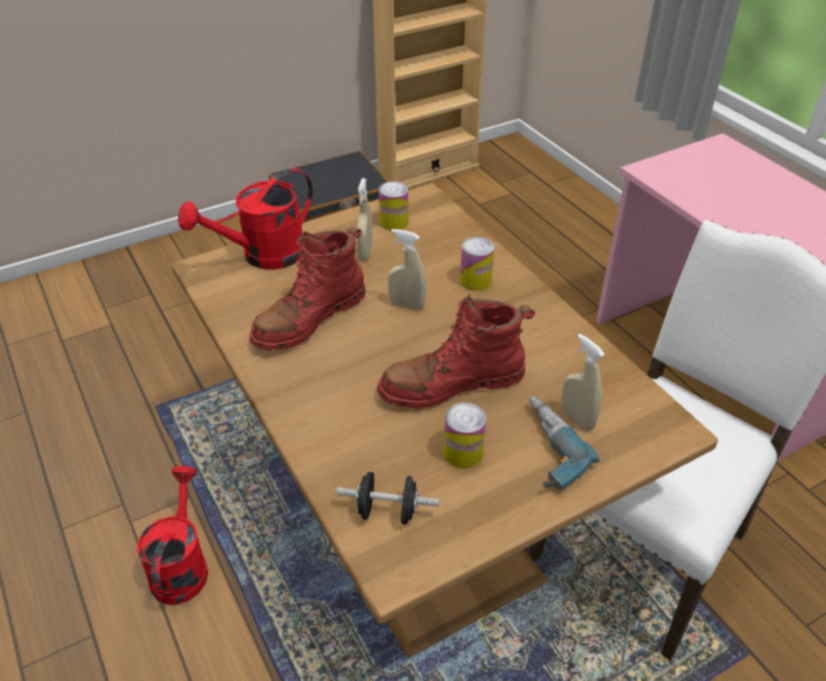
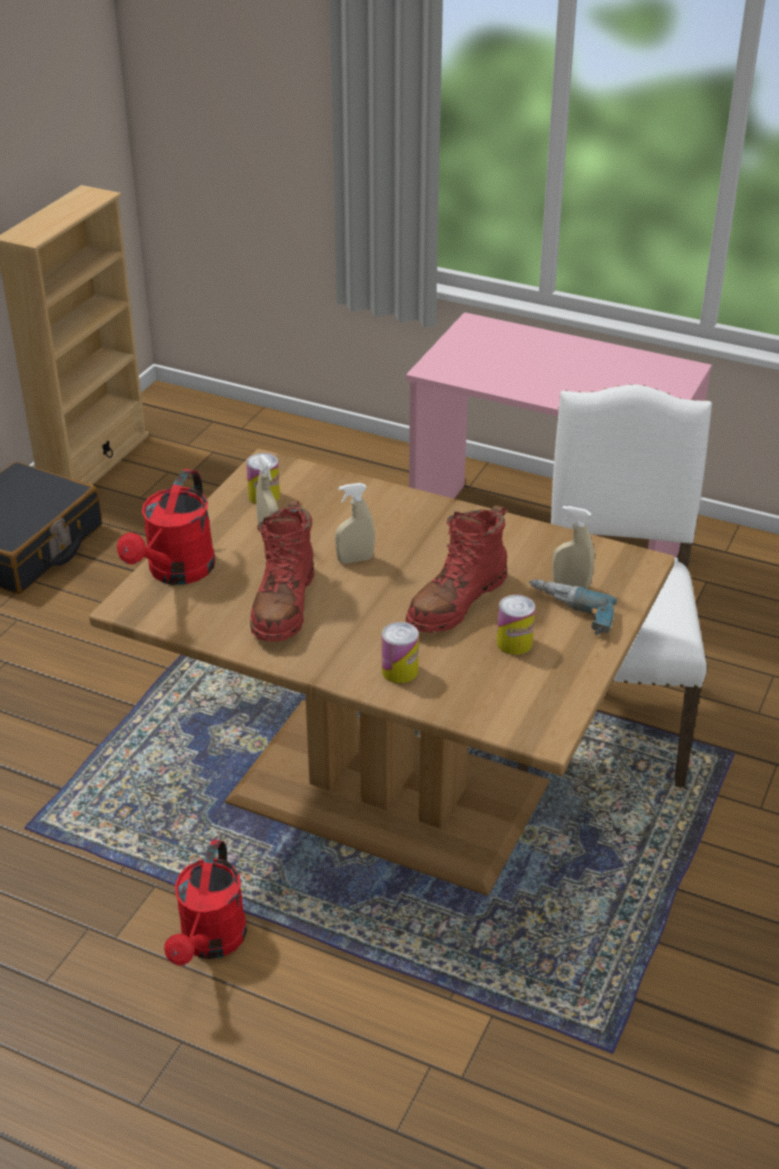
camera: 35 degrees left, 5 degrees down
red watering can [137,466,208,605] -> red watering can turned 135 degrees counterclockwise [164,840,247,966]
black dumbbell [336,471,439,524] -> none
can [460,237,494,291] -> can moved to [382,622,419,683]

